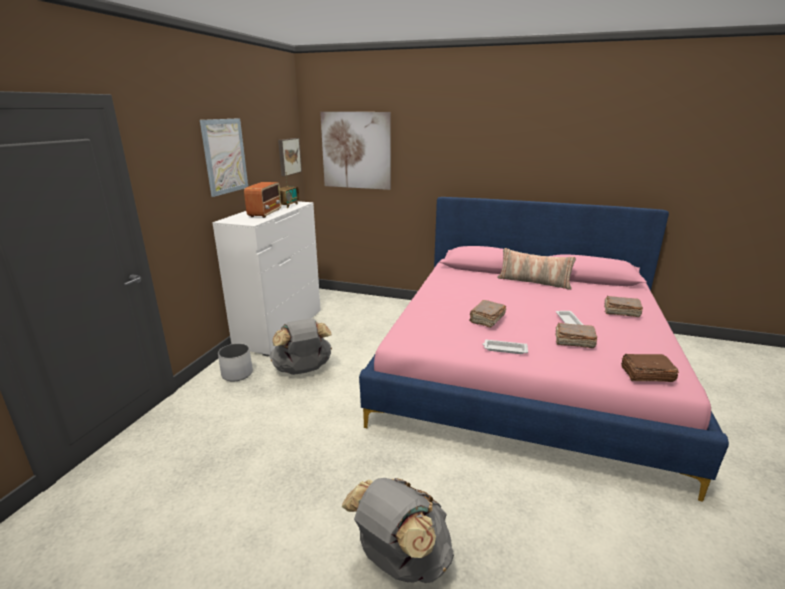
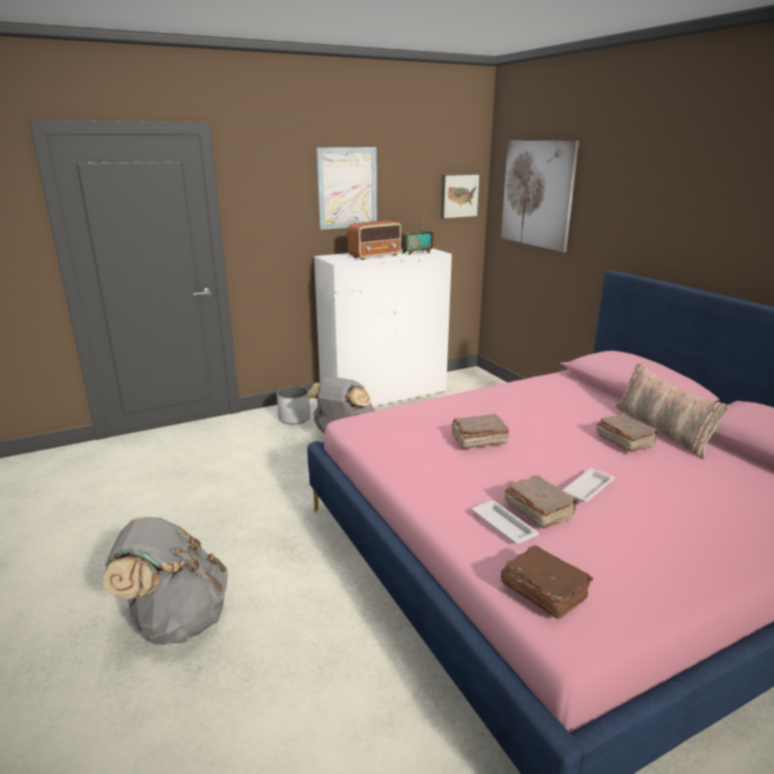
camera: 45 degrees right, 0 degrees up
white tray [482,340,528,354] -> white tray moved to [472,500,539,544]
brown book [604,296,643,317] -> brown book moved to [596,414,660,452]

